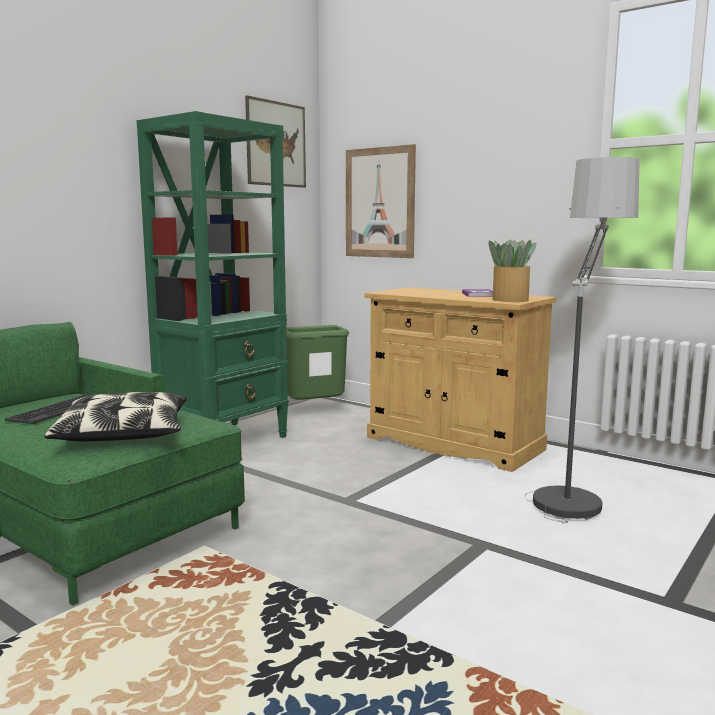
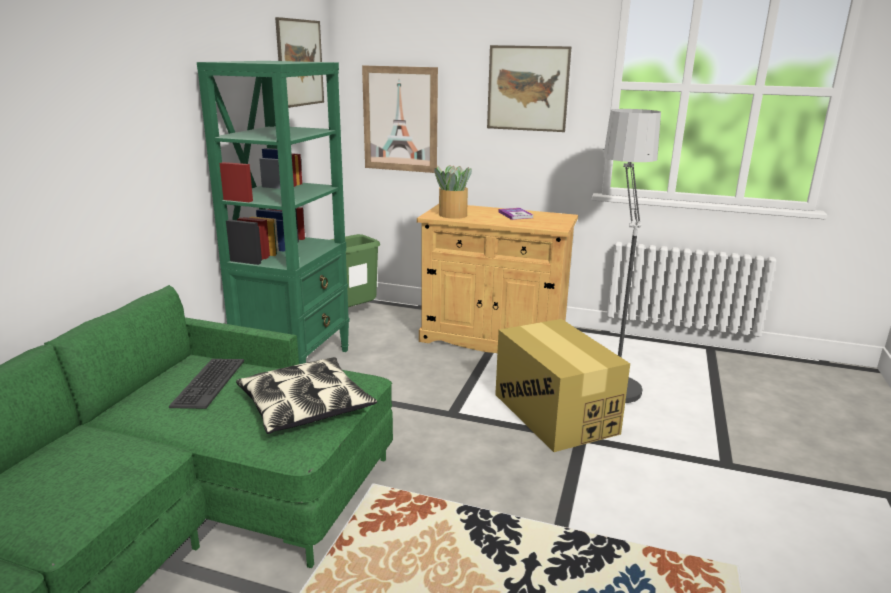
camera: 20 degrees left, 10 degrees up
potted plant [489,239,536,302] -> potted plant moved to [434,165,472,219]
none -> picture [487,45,571,132]
none -> cardboard box [495,319,630,452]

